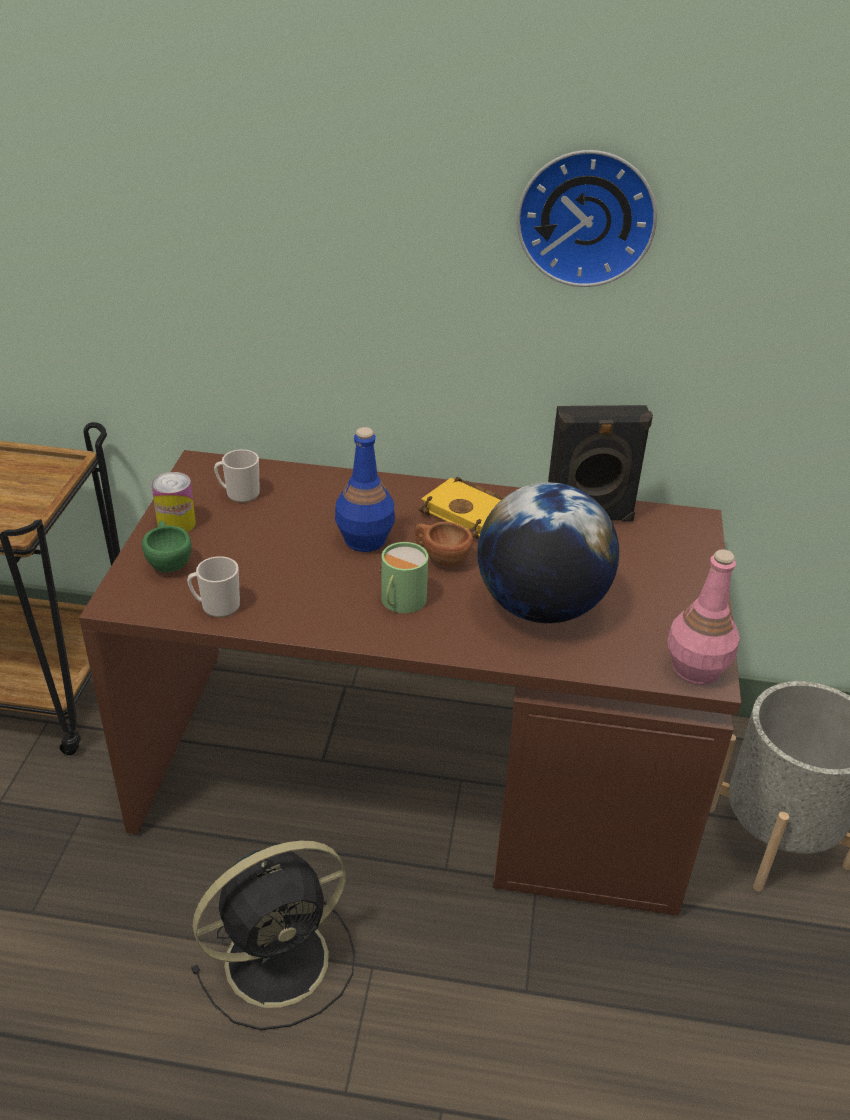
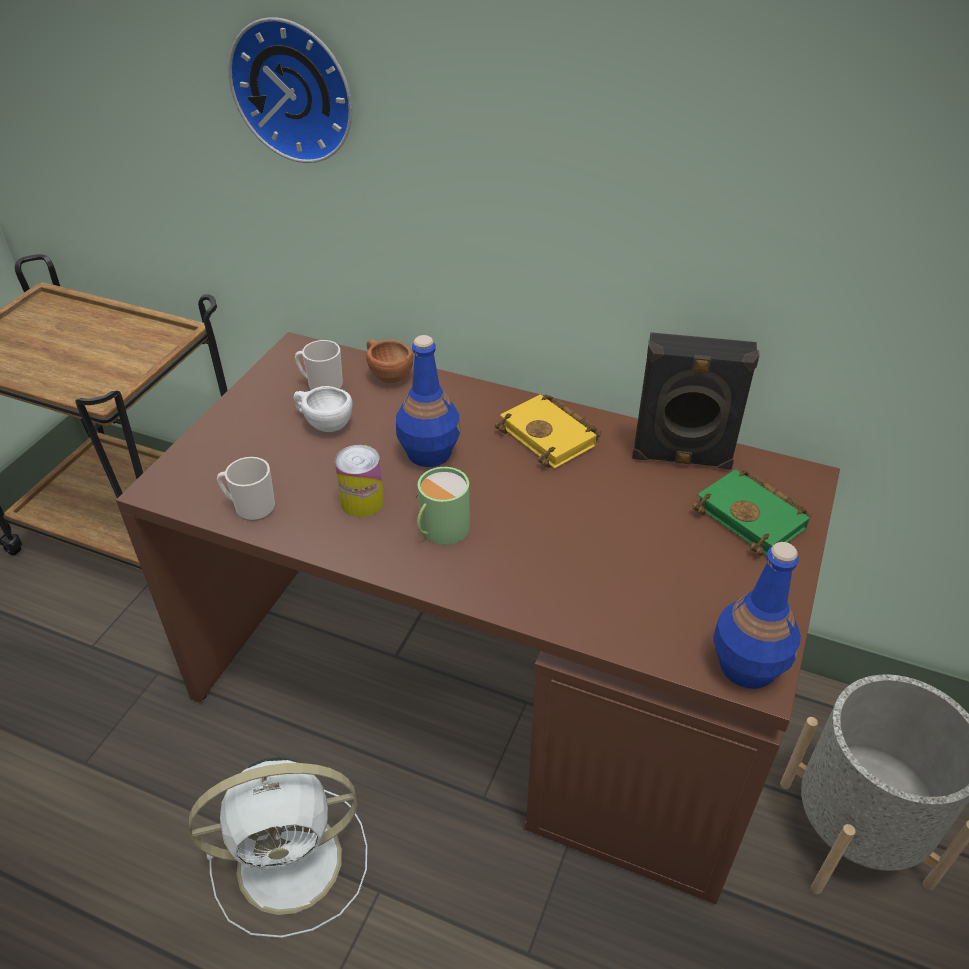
camera: 15 degrees right, 5 degrees up
green cup [142,521,192,572] -> none
can [151,472,196,532] -> can moved to [335,445,384,517]
black fan [191,841,355,1030] -> white fan [189,757,367,938]
brown cup [415,521,473,567] -> brown cup moved to [366,339,414,383]
globe [477,482,619,623] -> none
wall clock [517,150,657,287] -> wall clock moved to [228,17,352,163]
pink bottle [667,550,740,685] -> blue bottle [713,542,801,689]
none -> white cup [293,386,353,432]
none -> green book [692,469,812,556]

